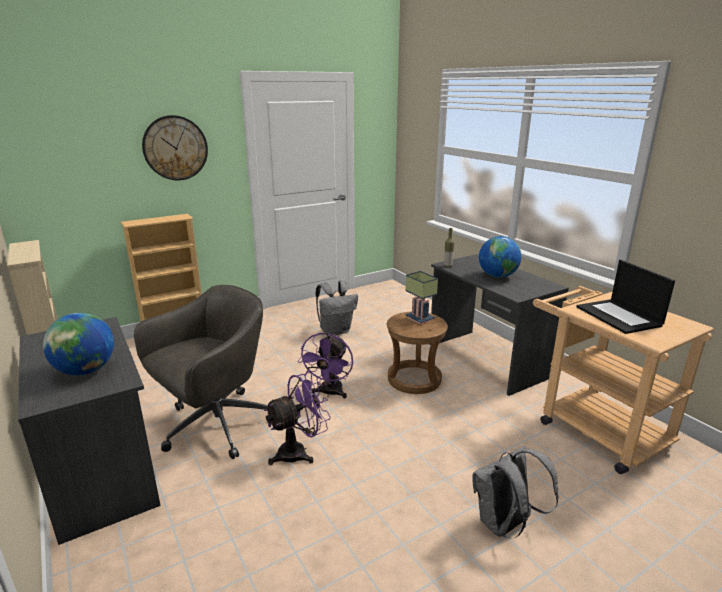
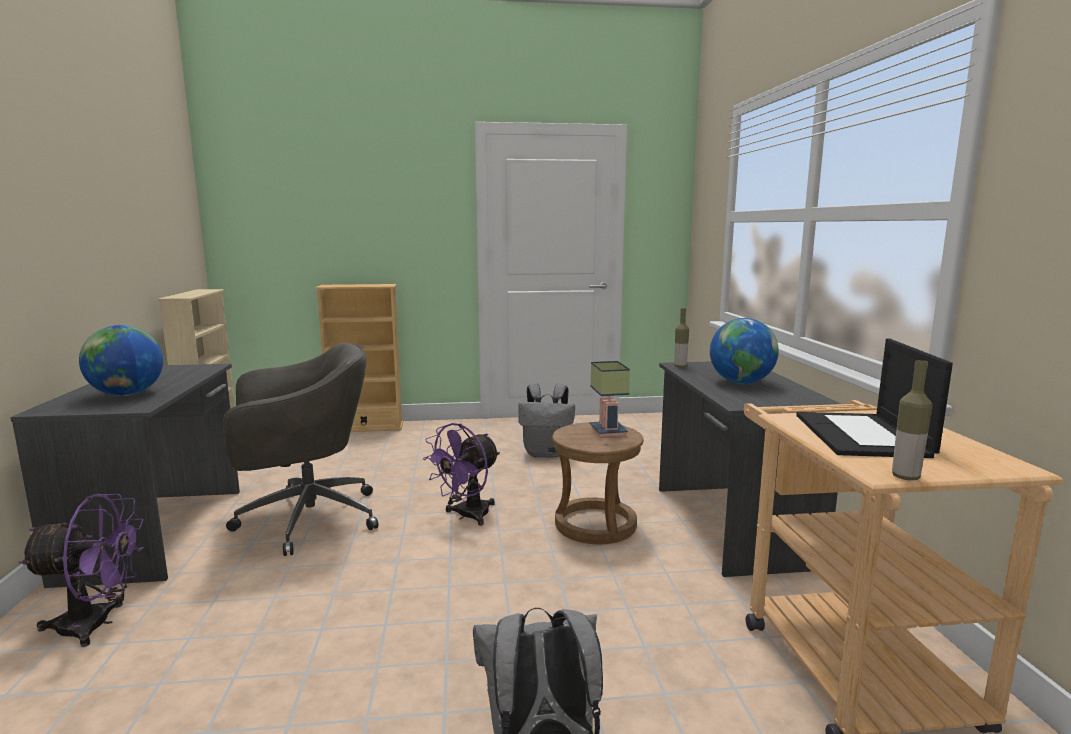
camera: 25 degrees right, 10 degrees down
wall clock [142,115,208,180] -> none
purple fan [264,372,331,465] -> purple fan moved to [18,494,144,647]
none -> bottle [892,360,933,480]

